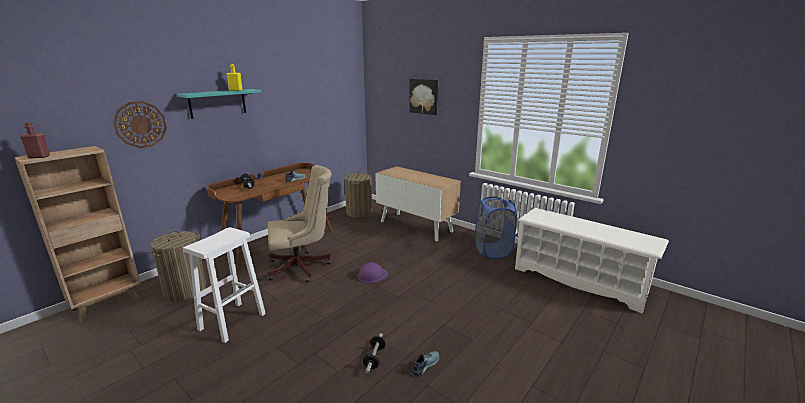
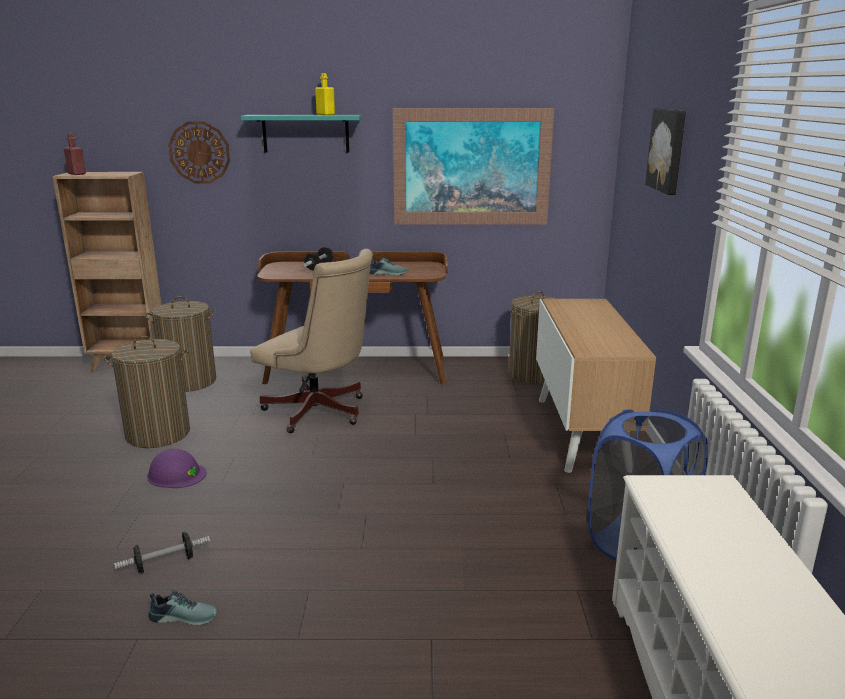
camera: 50 degrees right, 0 degrees up
white stool [183,227,266,343] -> laundry basket [104,336,190,448]
purple hard hat [357,262,388,283] -> purple hard hat moved to [147,449,207,488]
none -> picture [393,108,555,225]

